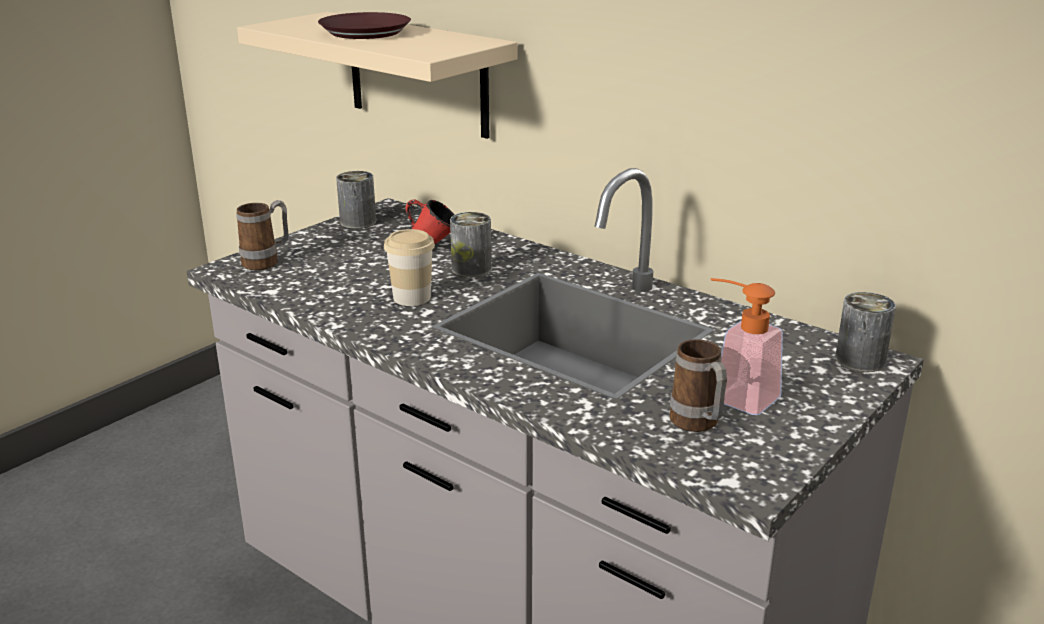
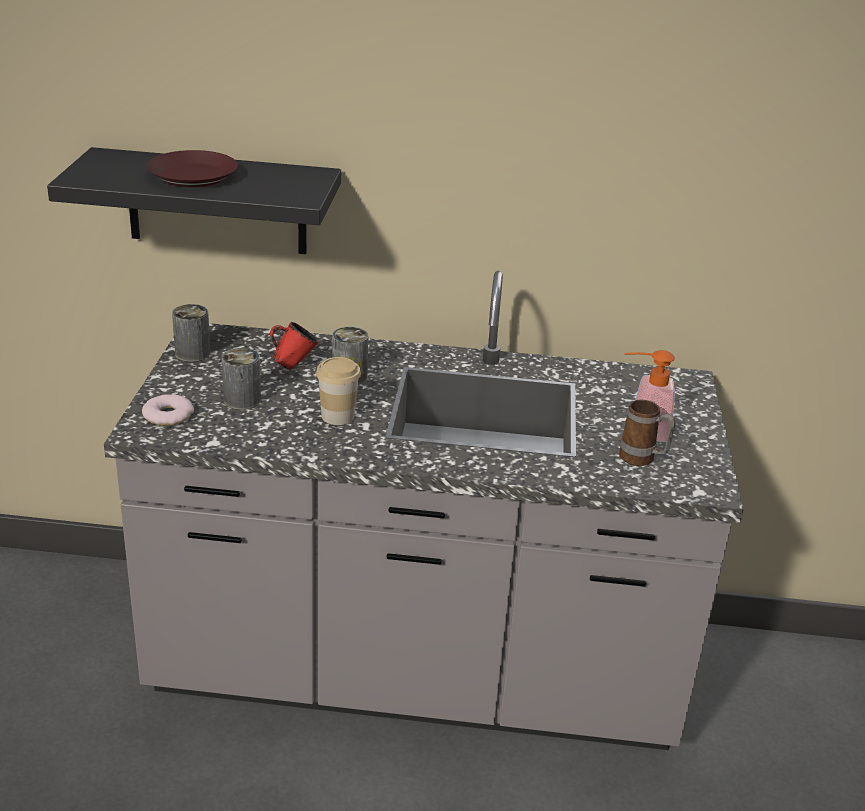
camera: 35 degrees left, 5 degrees up
mug [236,200,289,270] -> donut [142,395,194,426]
beige shelf [237,12,518,139] -> black shelf [47,147,341,254]
can [835,292,896,372] -> can moved to [222,348,261,410]

